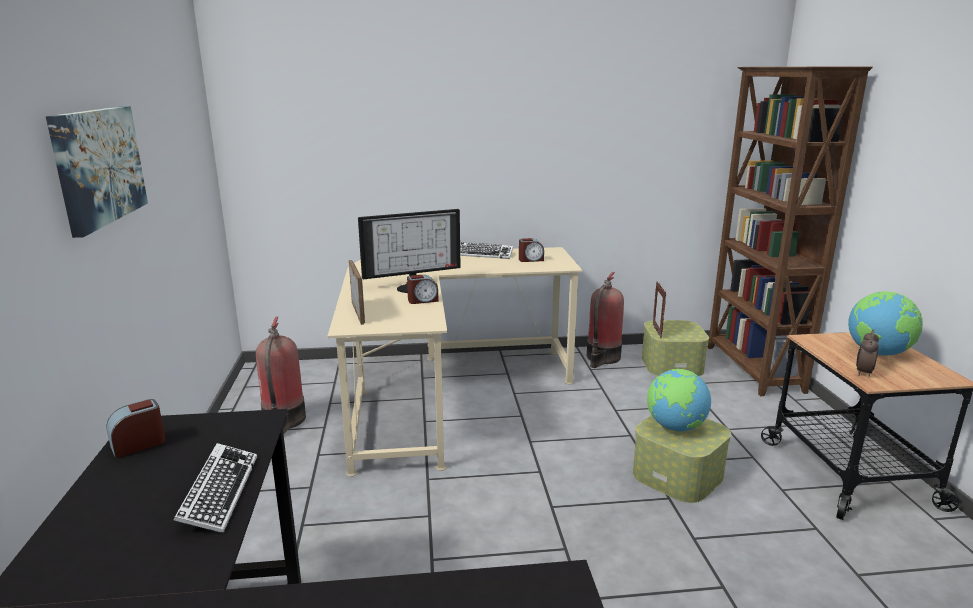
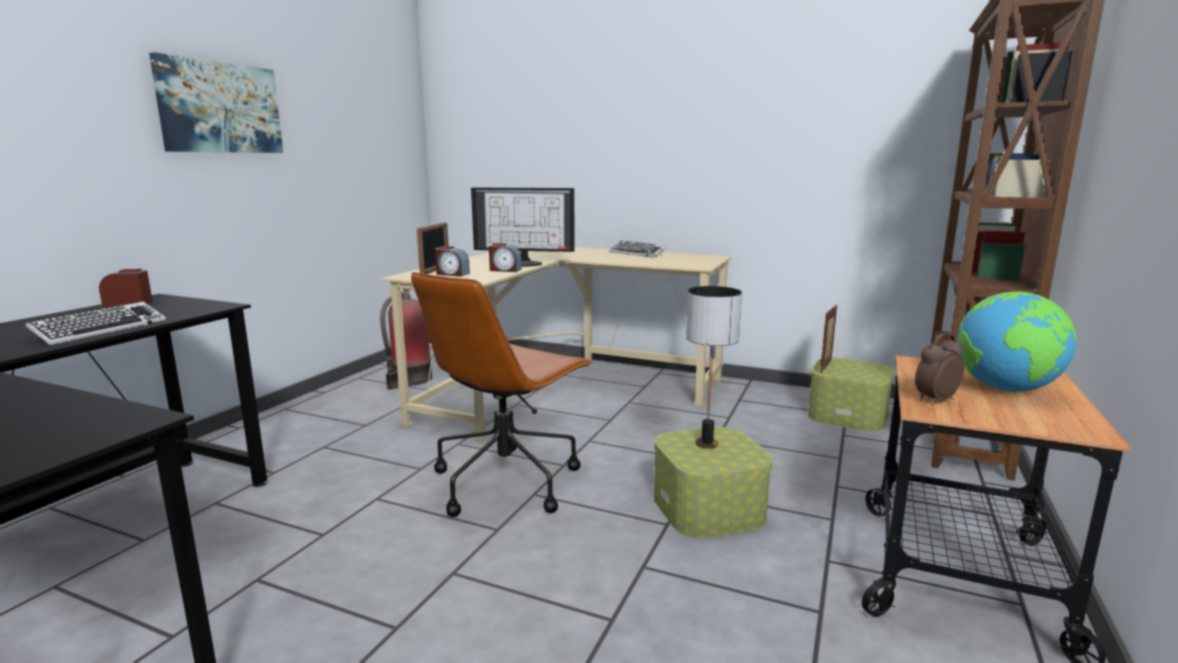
camera: 30 degrees right, 5 degrees down
alarm clock [519,238,544,262] -> alarm clock moved to [435,246,470,277]
fire extinguisher [587,272,624,368] -> none
globe [647,369,711,432] -> table lamp [686,286,742,449]
none -> brown office chair [411,272,592,517]

